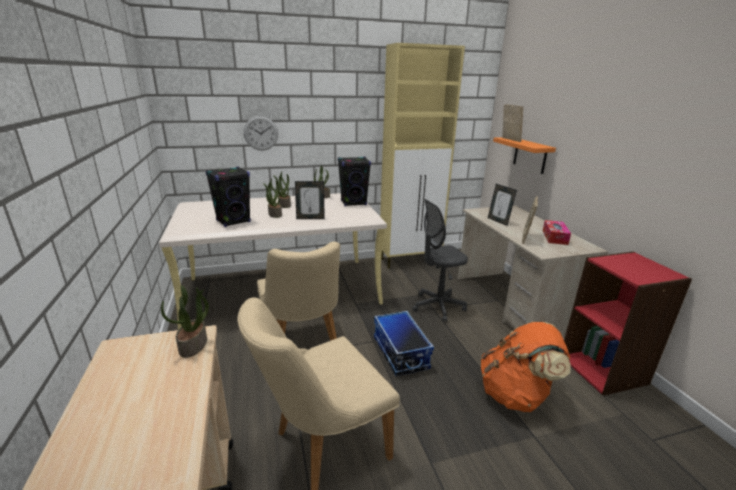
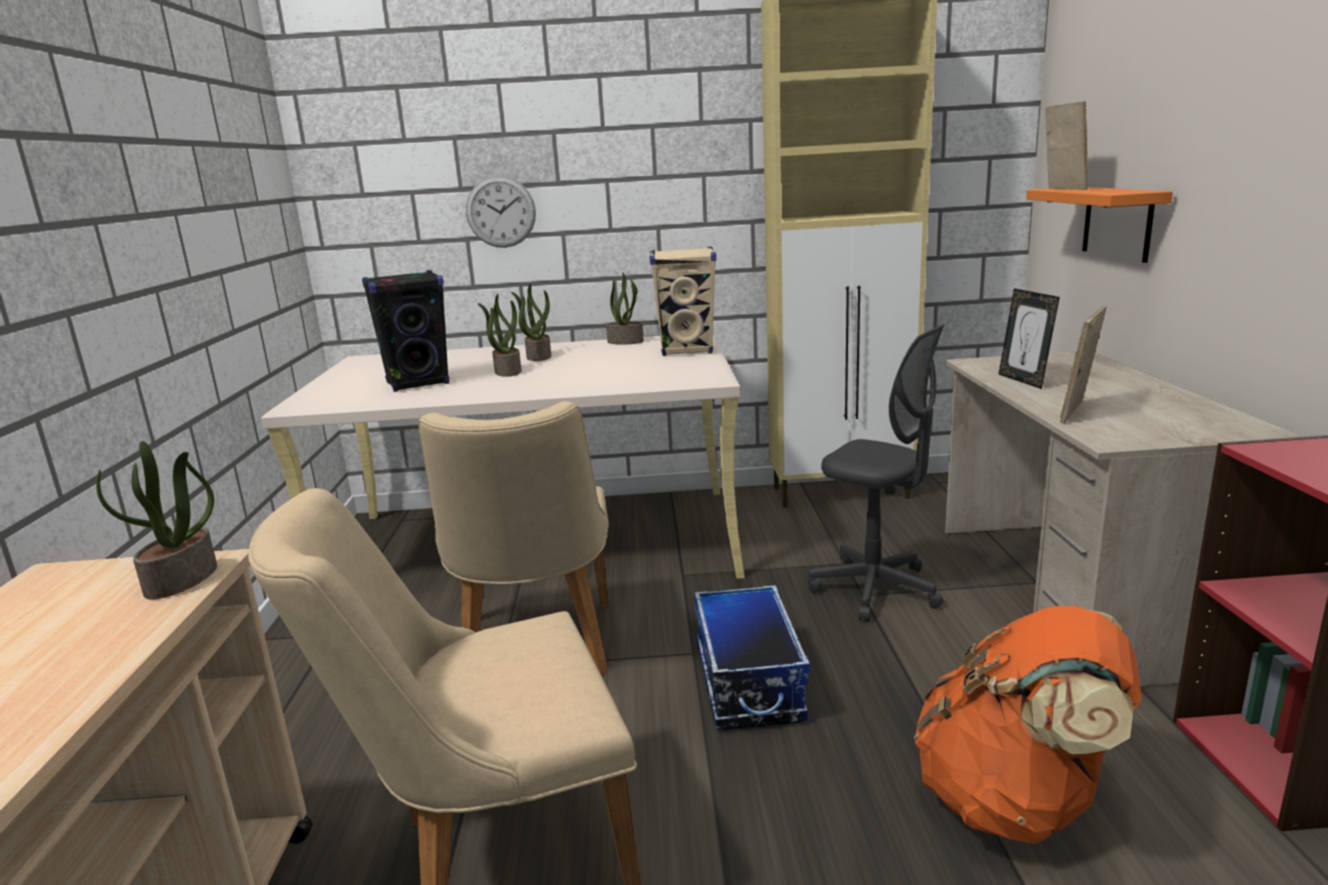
camera: 15 degrees right, 5 degrees down
picture frame [295,181,325,219] -> none
black speaker [338,157,371,206] -> beige speaker [650,247,716,356]
grey office chair [412,199,468,322] -> grey office chair turned 135 degrees counterclockwise [808,325,944,622]
tissue box [543,220,571,245] -> none

